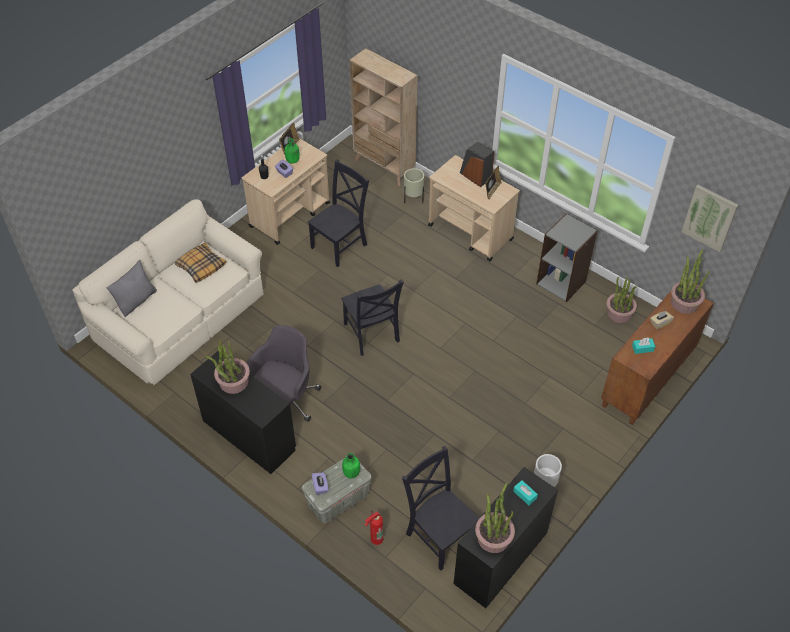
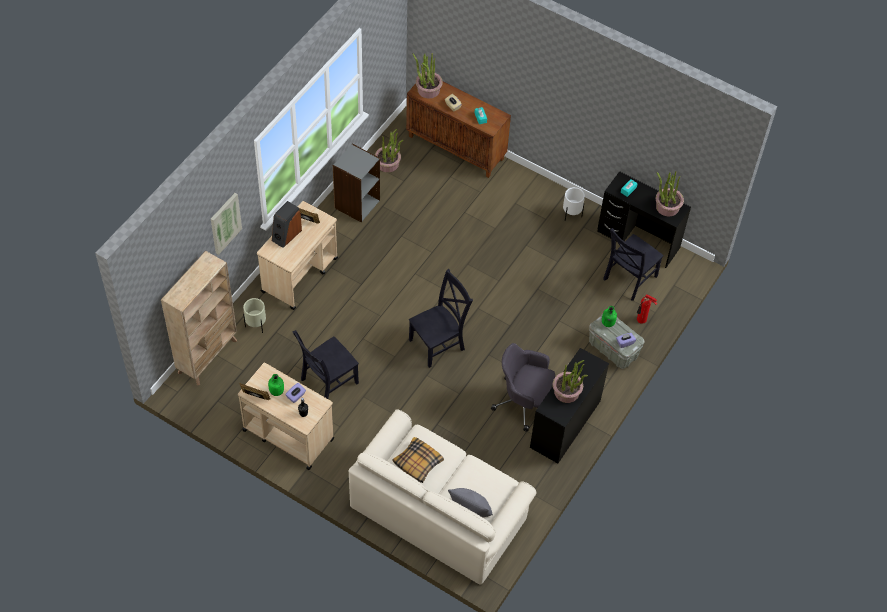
camera: 100 degrees left, 5 degrees up
black chair [308,159,369,267] -> black chair turned 75 degrees counterclockwise [292,330,359,399]
picture [682,185,738,252] -> picture moved to [211,193,242,255]

